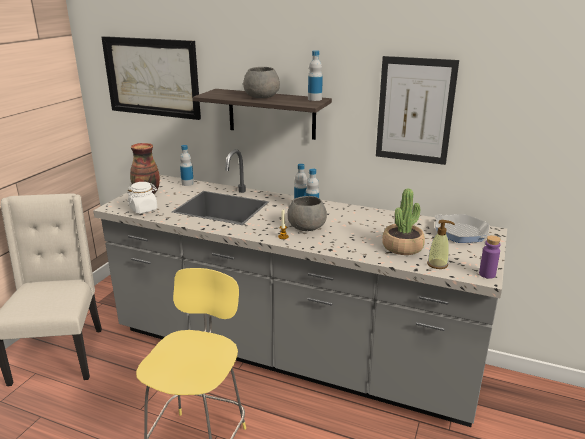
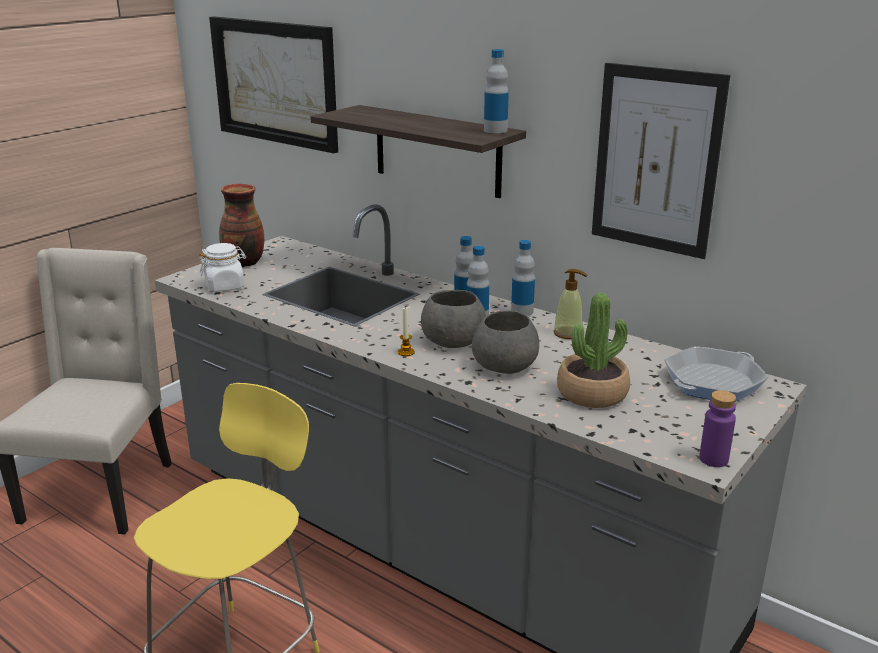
camera: 15 degrees right, 0 degrees up
bottle [180,145,194,186] -> bottle moved to [511,240,535,316]
grey bowl [243,67,280,98] -> grey bowl moved to [472,310,539,374]
soap dispenser [427,220,455,269] -> soap dispenser moved to [554,269,587,339]
frying pan [435,214,491,243] -> frying pan turned 105 degrees counterclockwise [664,346,768,402]

